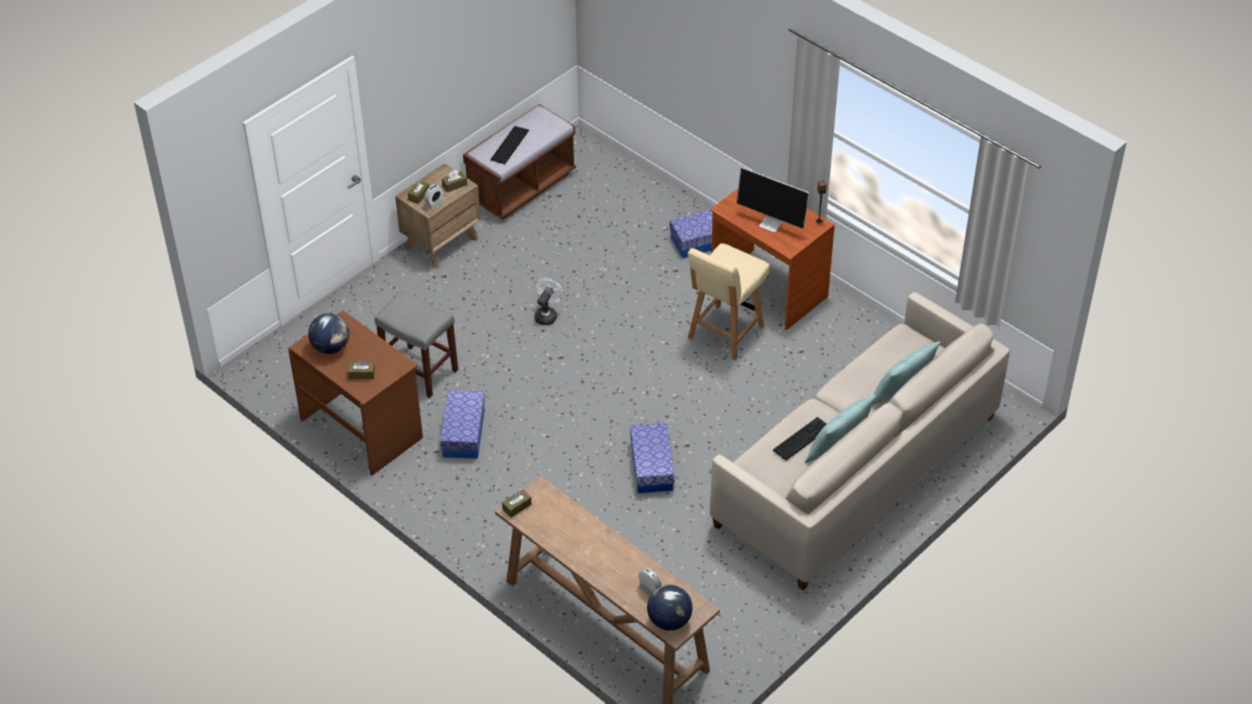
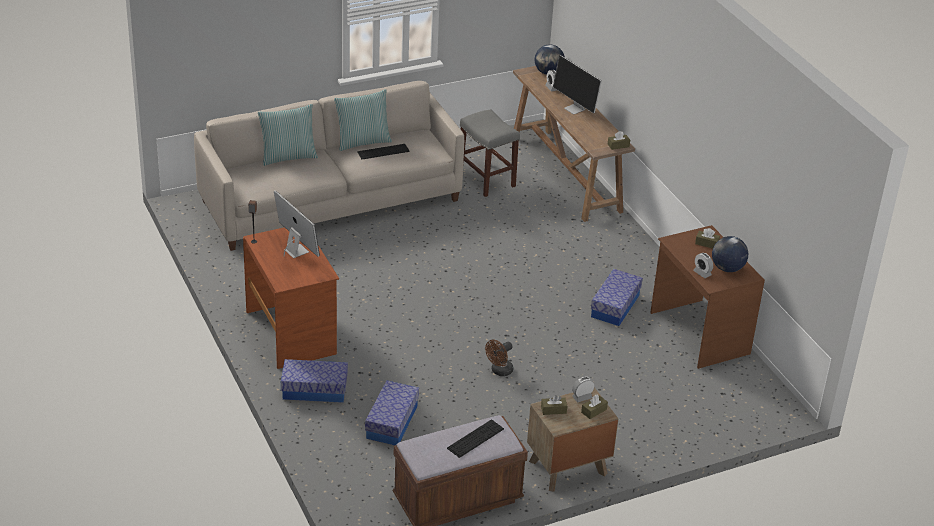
camera: 160 degrees left, 10 degrees down
grey stool [374,290,458,398] -> grey stool moved to [460,109,520,197]
white fan [534,278,563,325] -> brown fan [485,340,513,376]
storage box [630,423,675,493] -> storage box moved to [365,380,419,445]
beige chair [688,243,770,360] -> none
none -> monitor [553,55,602,115]
none -> alarm clock [693,253,713,278]

